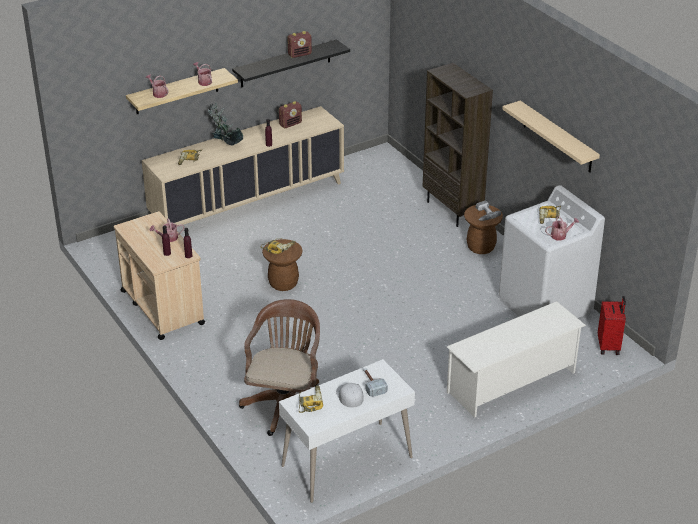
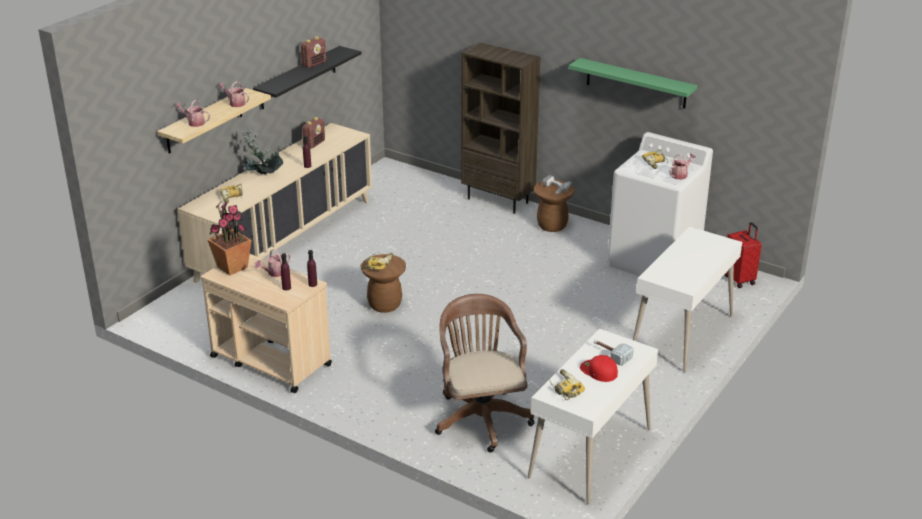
camera: 25 degrees left, 5 degrees down
white cap [336,383,364,408] -> red cap [580,355,618,382]
white shoe rack [447,301,586,418] -> white desk [633,226,742,372]
beige shelf [502,100,600,173] -> green shelf [569,58,697,109]
none -> potted plant [207,201,252,275]

